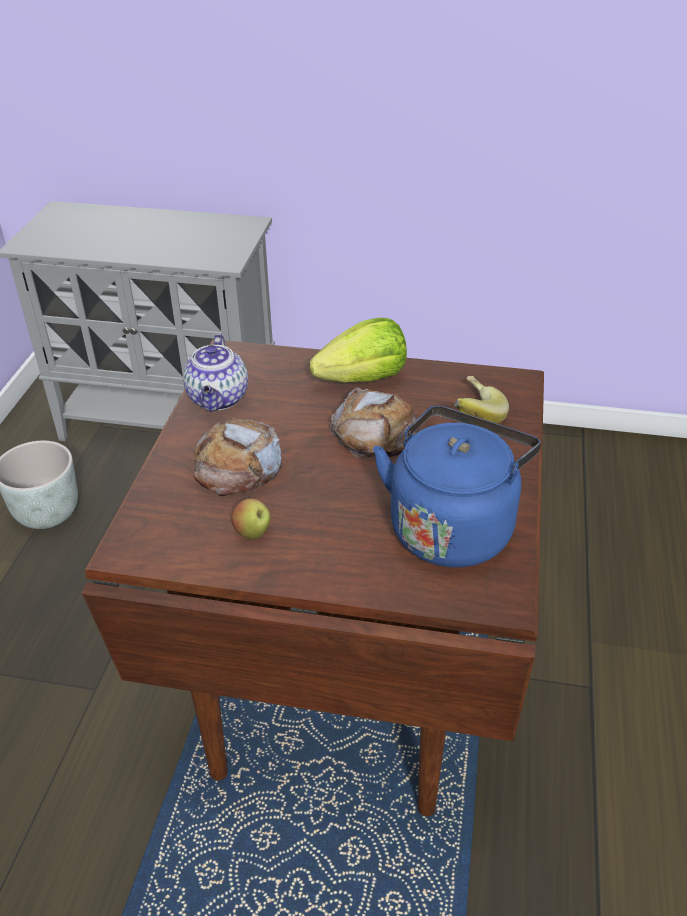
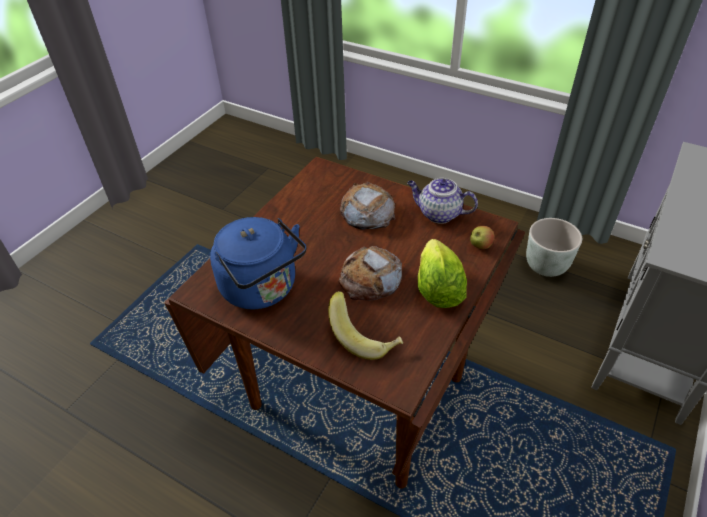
camera: 110 degrees right, 5 degrees up
apple [231,499,271,539] -> apple moved to [470,226,495,249]

